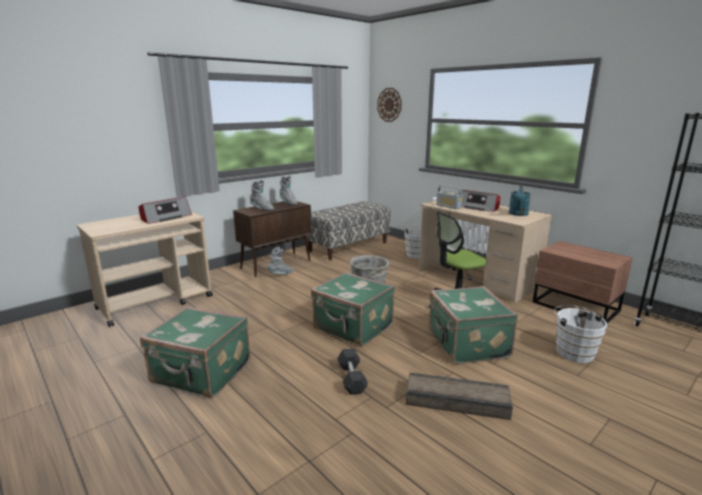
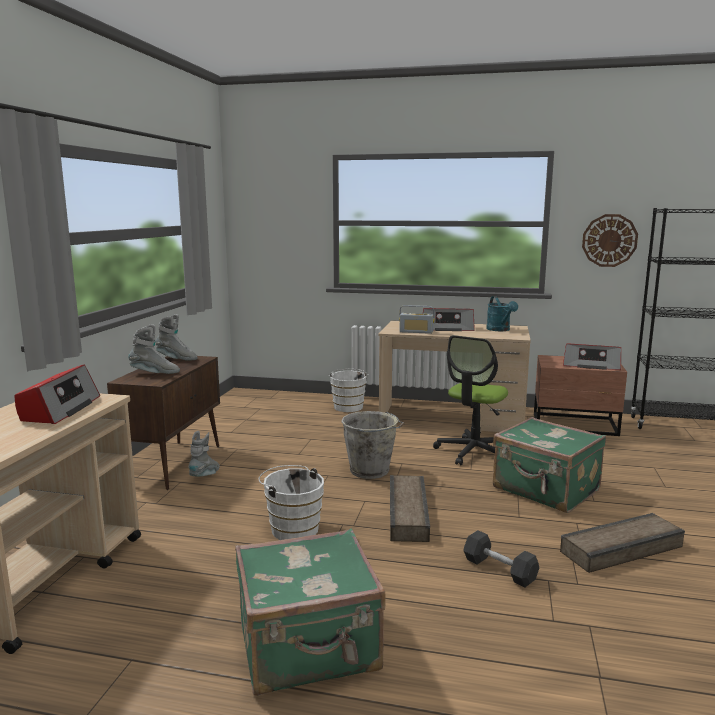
camera: 35 degrees left, 5 degrees down
bench [307,201,390,260] -> none
green suitcase [311,272,395,346] -> crate [390,475,430,542]
wall clock [377,88,402,122] -> wall clock moved to [582,214,638,267]
white bucket [554,305,607,363] -> white bucket moved to [259,465,324,540]
none -> radio [563,343,621,370]

